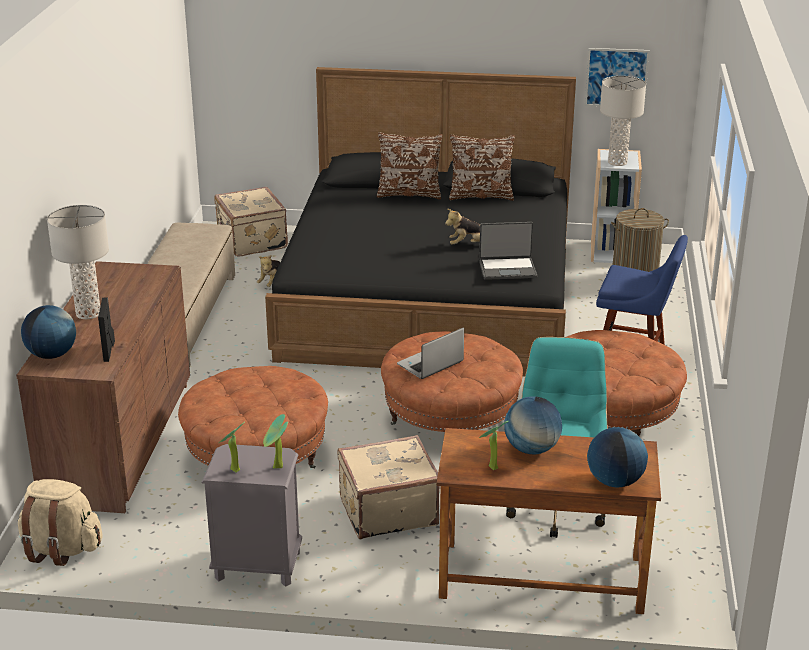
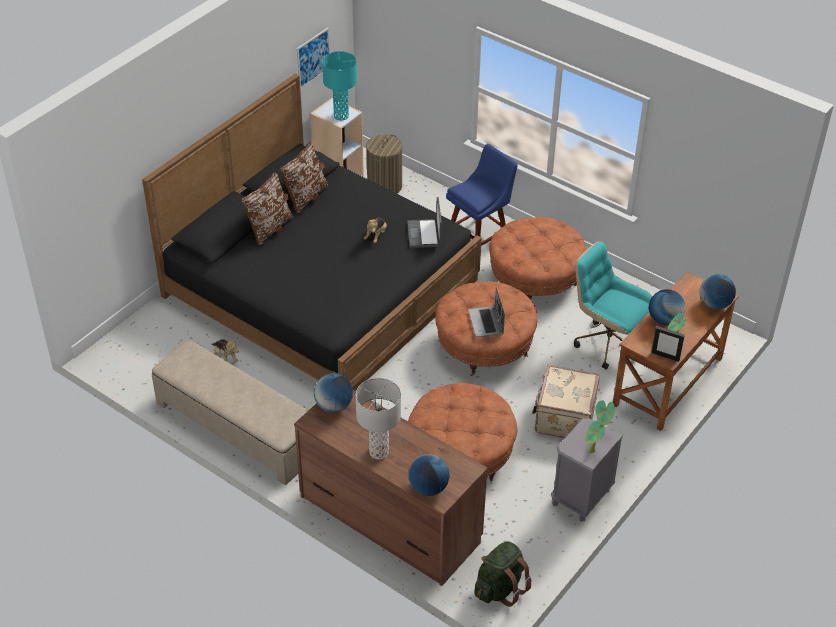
camera: 60 degrees left, 15 degrees up
beige backpack [18,479,102,566] -> green backpack [474,541,532,607]
picture frame [98,297,115,362] -> picture frame moved to [652,326,685,362]
beige suitcase [214,187,288,257] -> none
laptop [479,222,537,280] -> laptop turned 150 degrees clockwise [407,197,442,248]
white table lamp [600,76,646,166] -> turquoise table lamp [322,51,357,120]
none -> globe [314,373,353,412]

